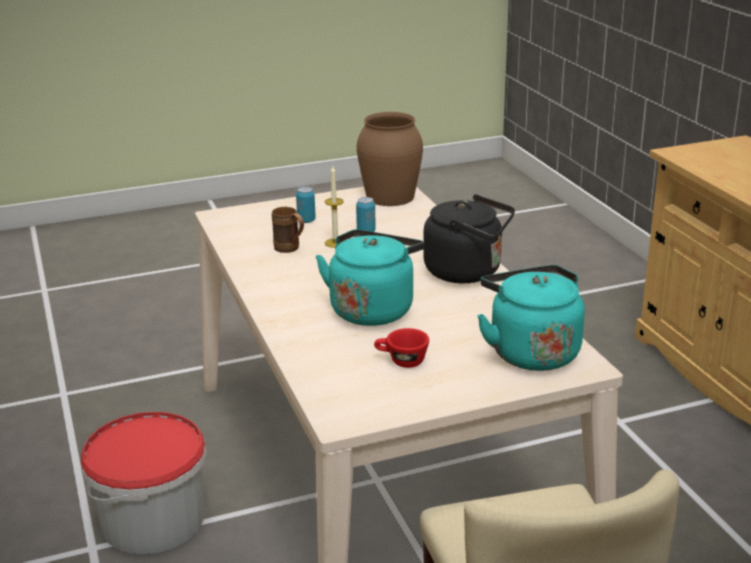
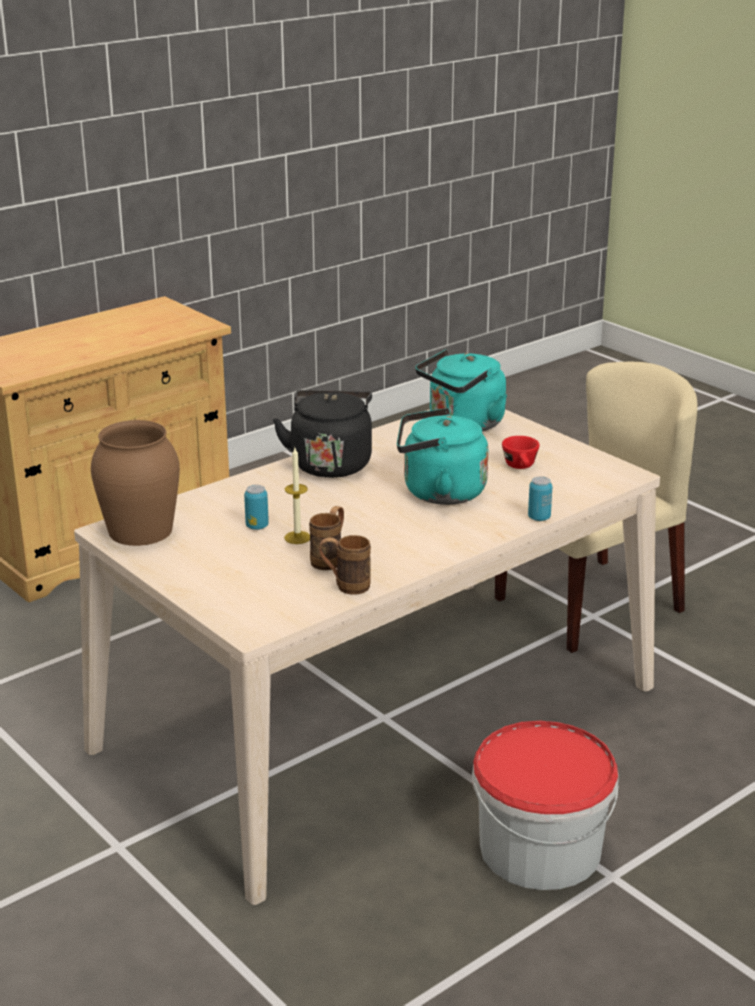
camera: 110 degrees left, 0 degrees up
can [296,187,316,223] -> can moved to [528,476,552,521]
none -> brown mug [319,535,371,595]

